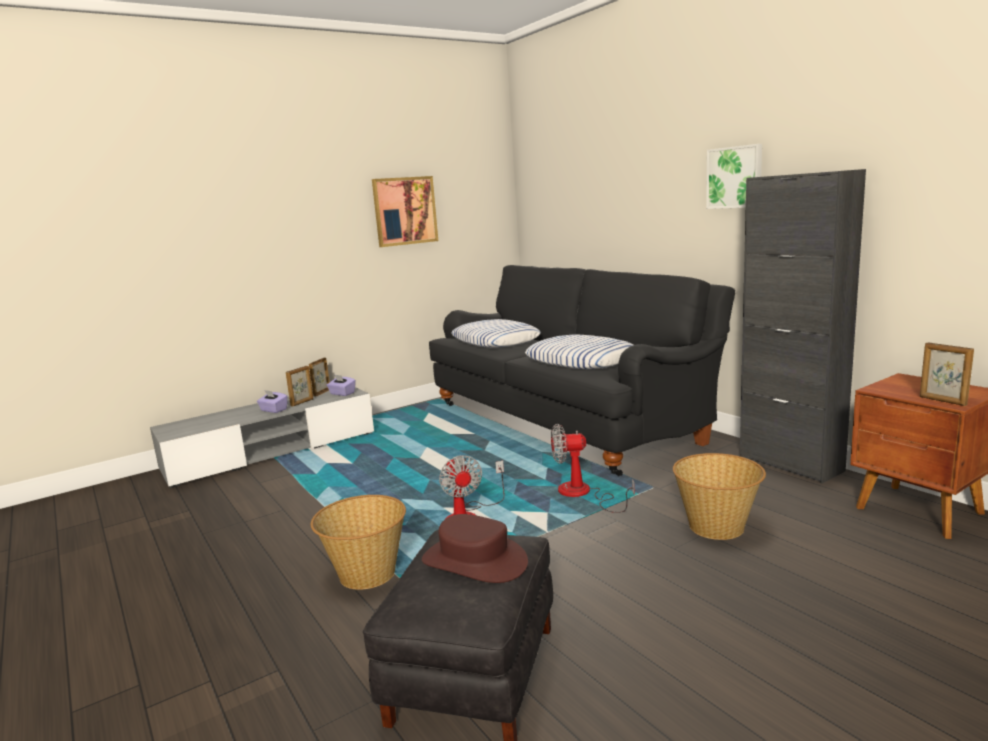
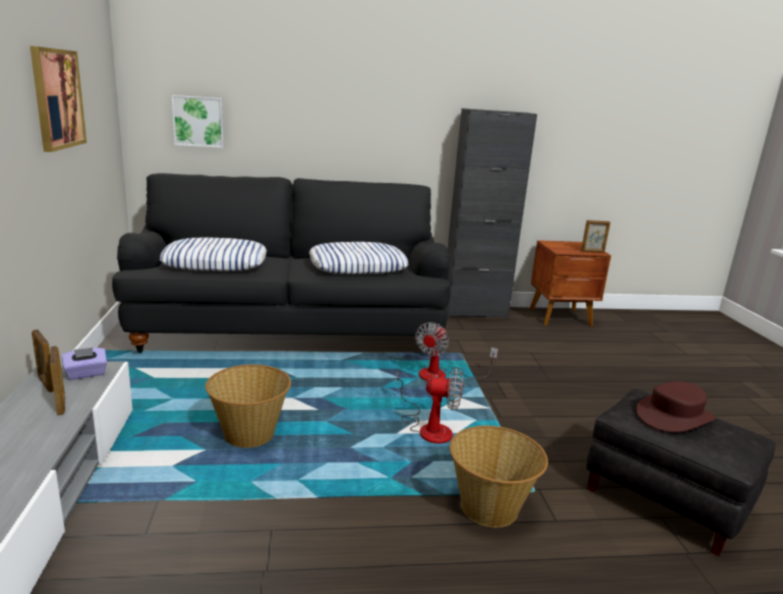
camera: 65 degrees left, 5 degrees up
purple tissue box [257,390,288,413] -> none
basket [673,453,766,540] -> basket moved to [205,364,291,448]
picture [706,144,762,209] -> picture moved to [172,95,224,148]

